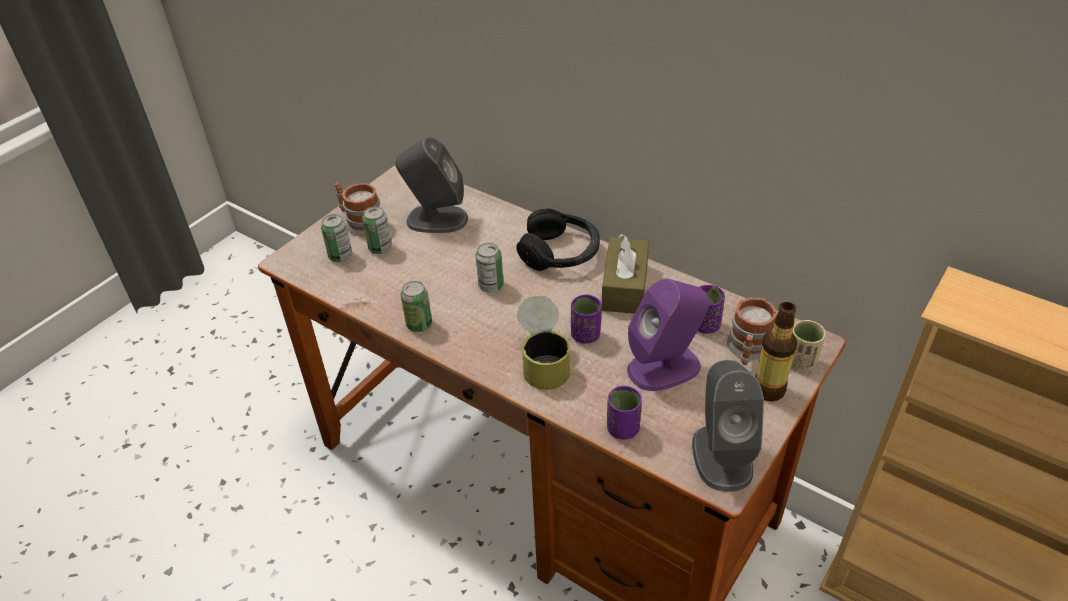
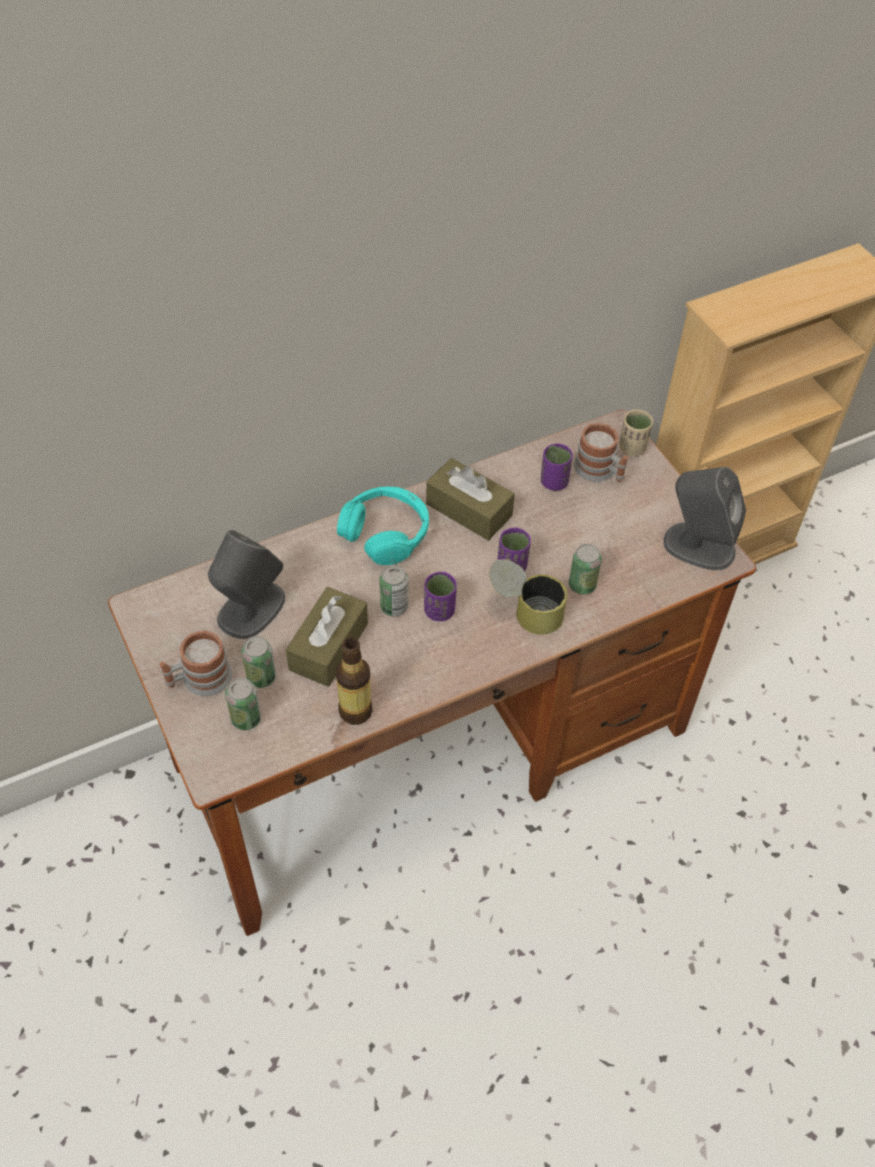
camera: 65 degrees left, 10 degrees up
can [401,281,432,332] -> can moved to [569,544,602,595]
black headphones [516,208,600,271] -> turquoise headphones [337,487,429,565]
purple cup [607,386,642,440] -> purple cup moved to [424,572,457,621]
purple speaker [627,278,710,391] -> none
bottle [755,302,797,401] -> bottle moved to [336,638,373,725]
none -> brown tissue box [286,587,368,687]

